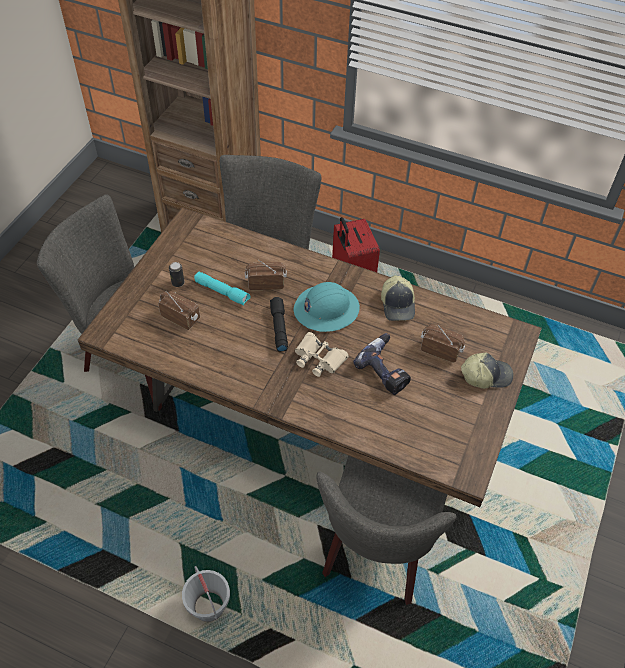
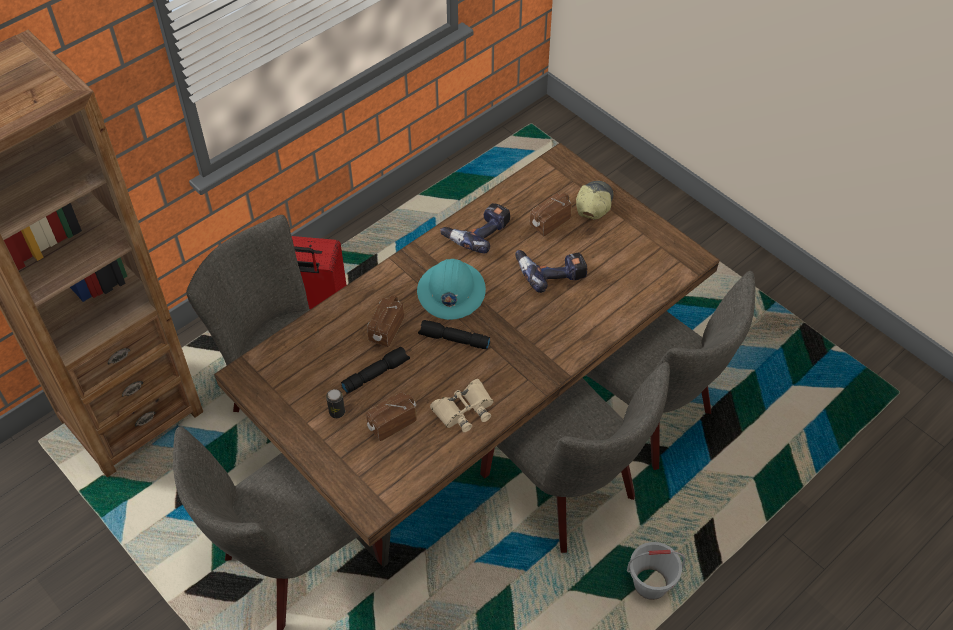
camera: 65 degrees left, 0 degrees up
turquoise flashlight [194,272,251,305] -> black flashlight [341,347,410,393]
beige binoculars [295,332,349,377] -> beige binoculars moved to [430,379,493,432]
cap [381,275,415,321] -> power drill [440,203,510,254]
none -> grey chair [480,362,670,553]

